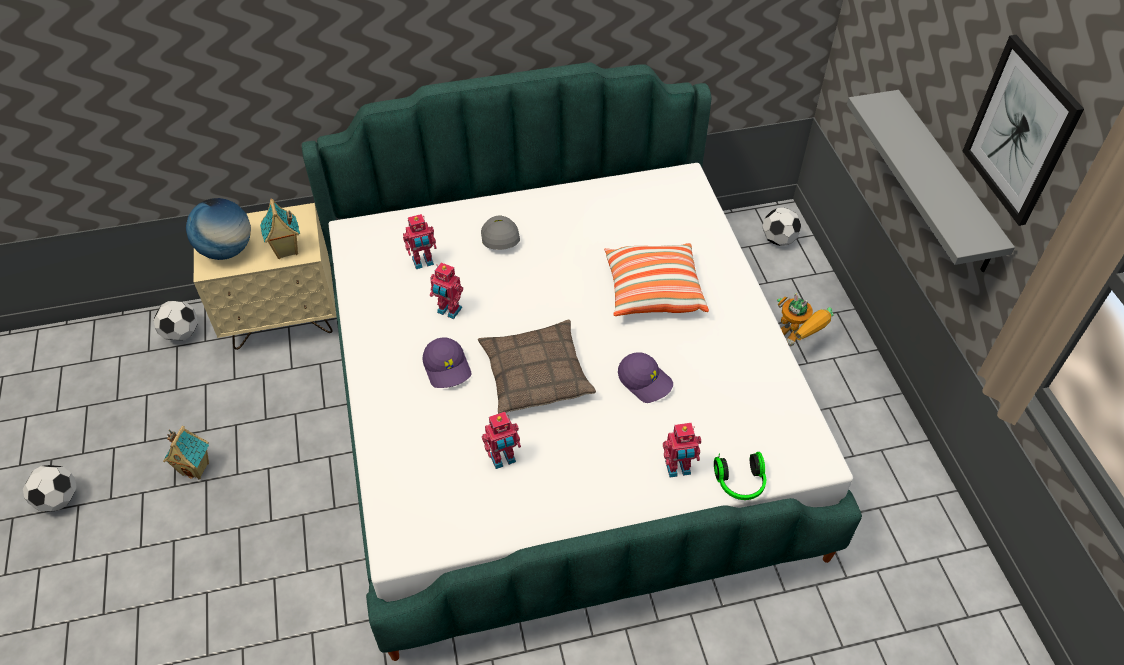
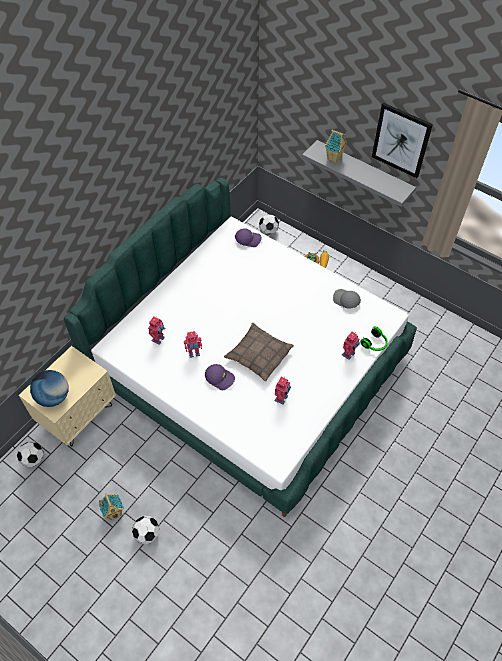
camera: 40 degrees left, 5 degrees up
football [23,465,77,512] -> football moved to [132,516,160,544]
toy house [260,199,300,259] -> toy house moved to [325,130,348,163]
grey cap [481,216,520,250] -> grey cap moved to [333,289,361,309]
pillow [604,243,709,316] -> none
purple cap [618,352,673,403] -> purple cap moved to [235,228,262,247]

